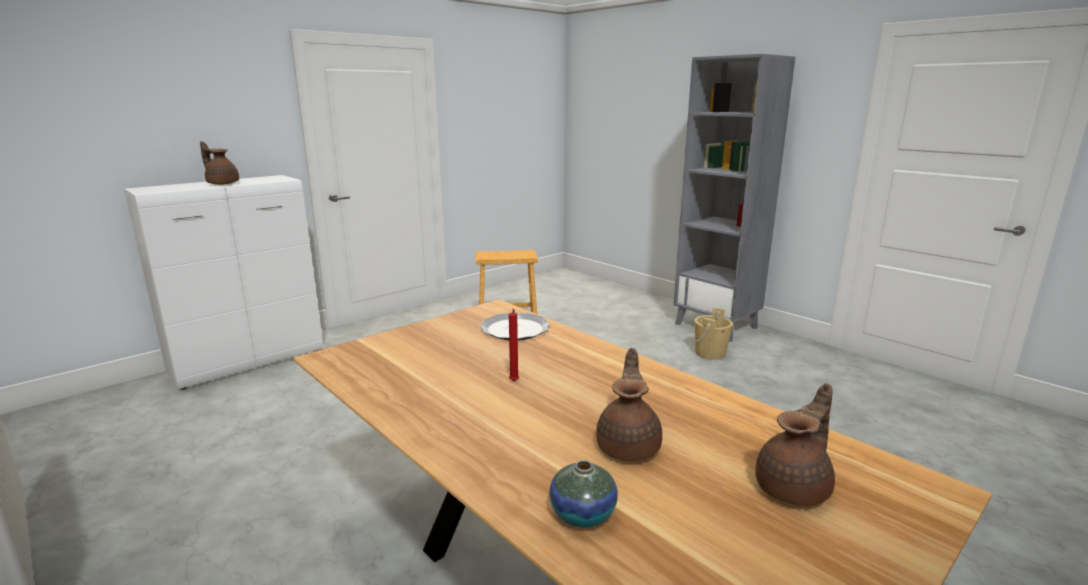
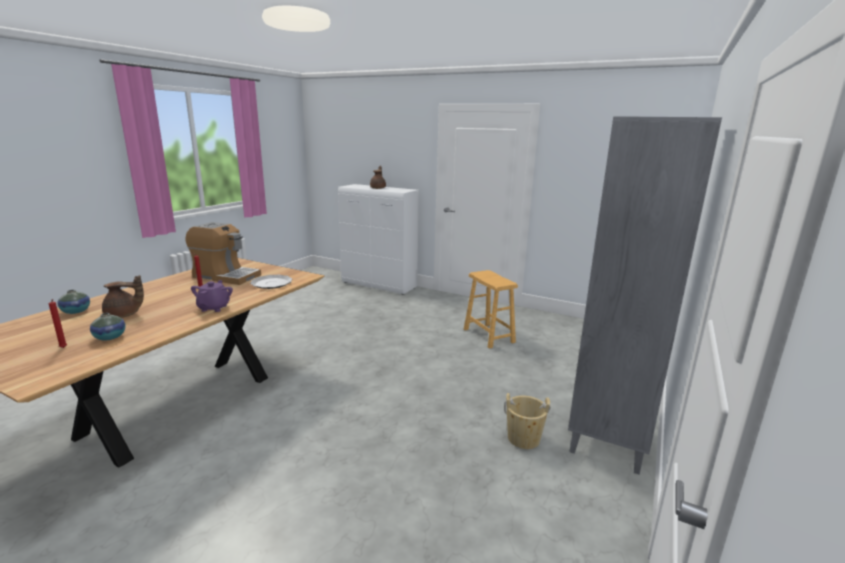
camera: 70 degrees right, 0 degrees up
brown teapot [755,383,835,506] -> red candle [49,299,67,348]
none -> vase [90,313,125,341]
none -> coffee machine [186,222,261,285]
none -> purple teapot [191,280,233,312]

